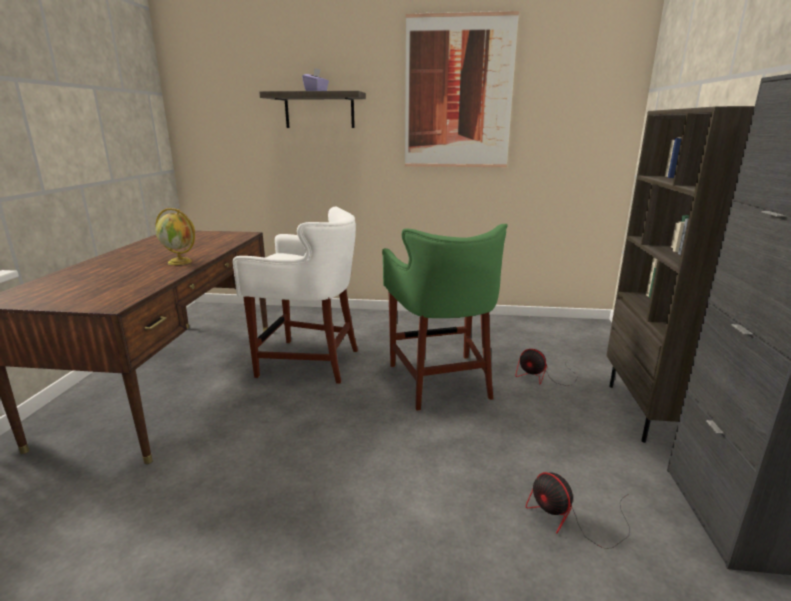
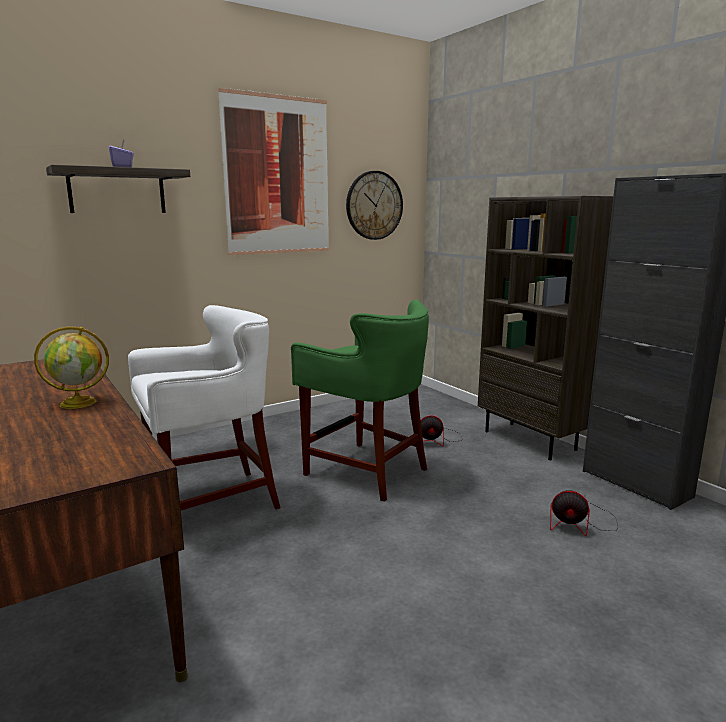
camera: 40 degrees left, 5 degrees down
none -> wall clock [346,171,403,240]

